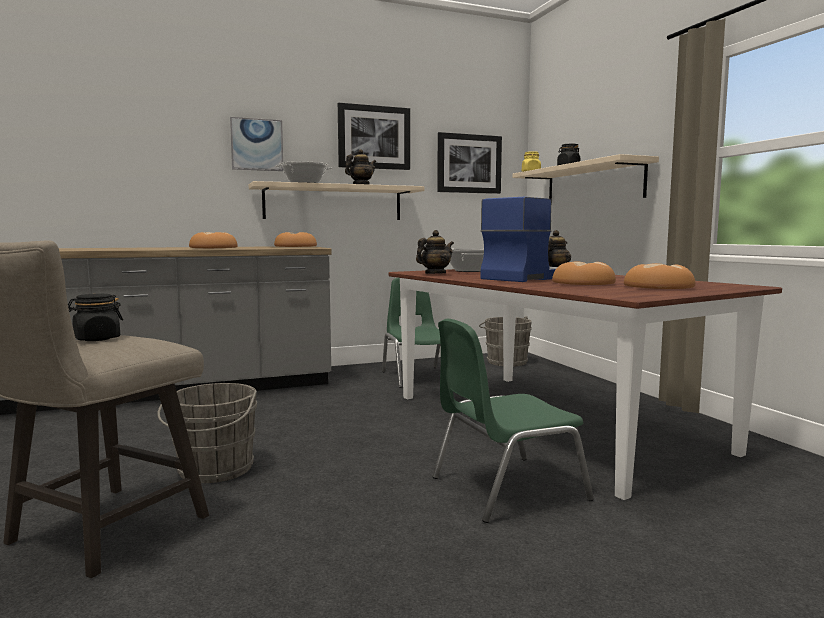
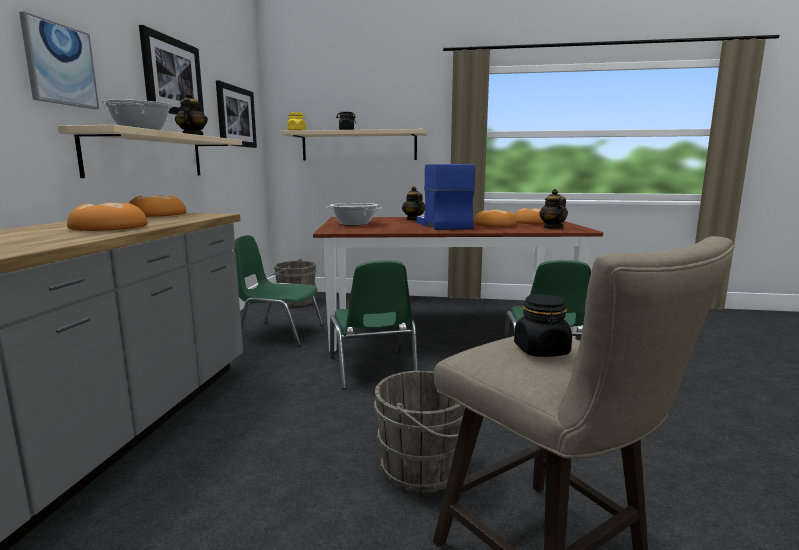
camera: 60 degrees left, 5 degrees up
teapot [416,230,454,274] -> teapot moved to [539,189,568,229]
none -> green chair [330,261,418,390]

